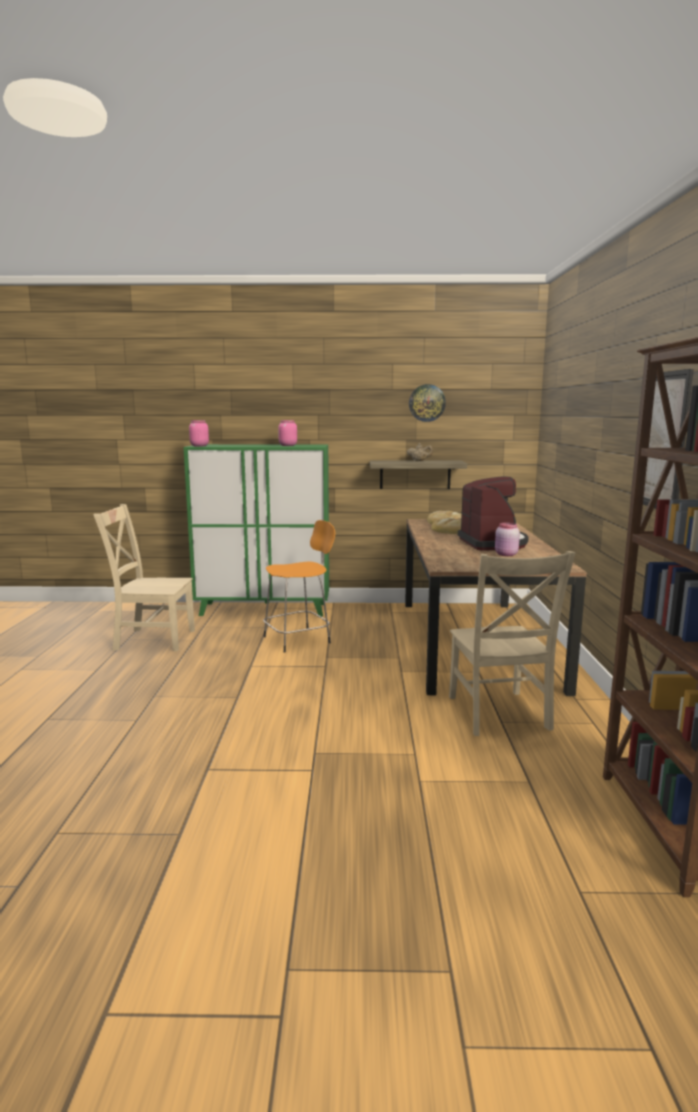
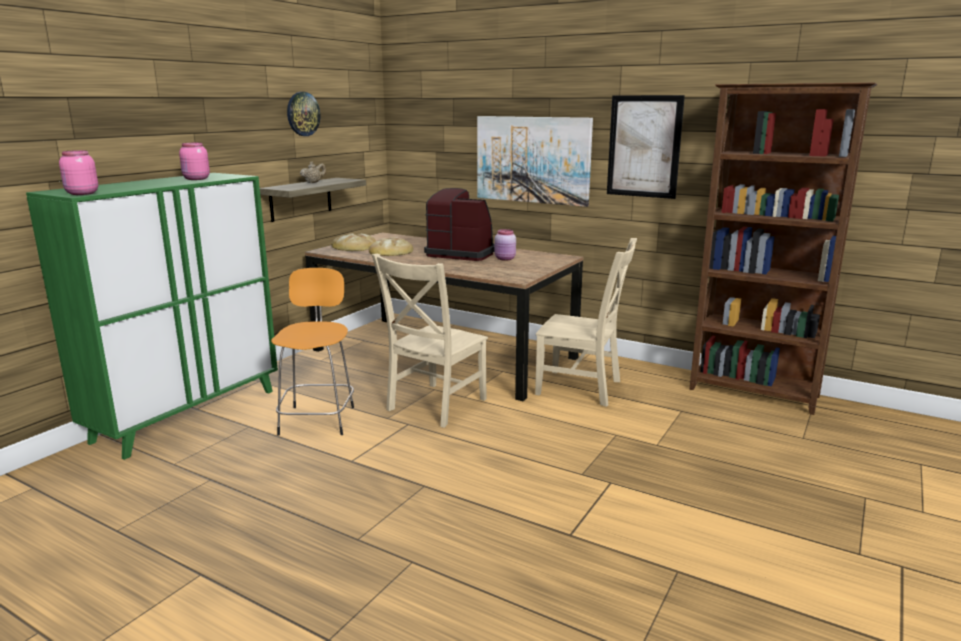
camera: 60 degrees left, 5 degrees up
beige chair [93,504,195,651] -> beige chair moved to [372,254,488,428]
none -> picture [477,116,593,207]

